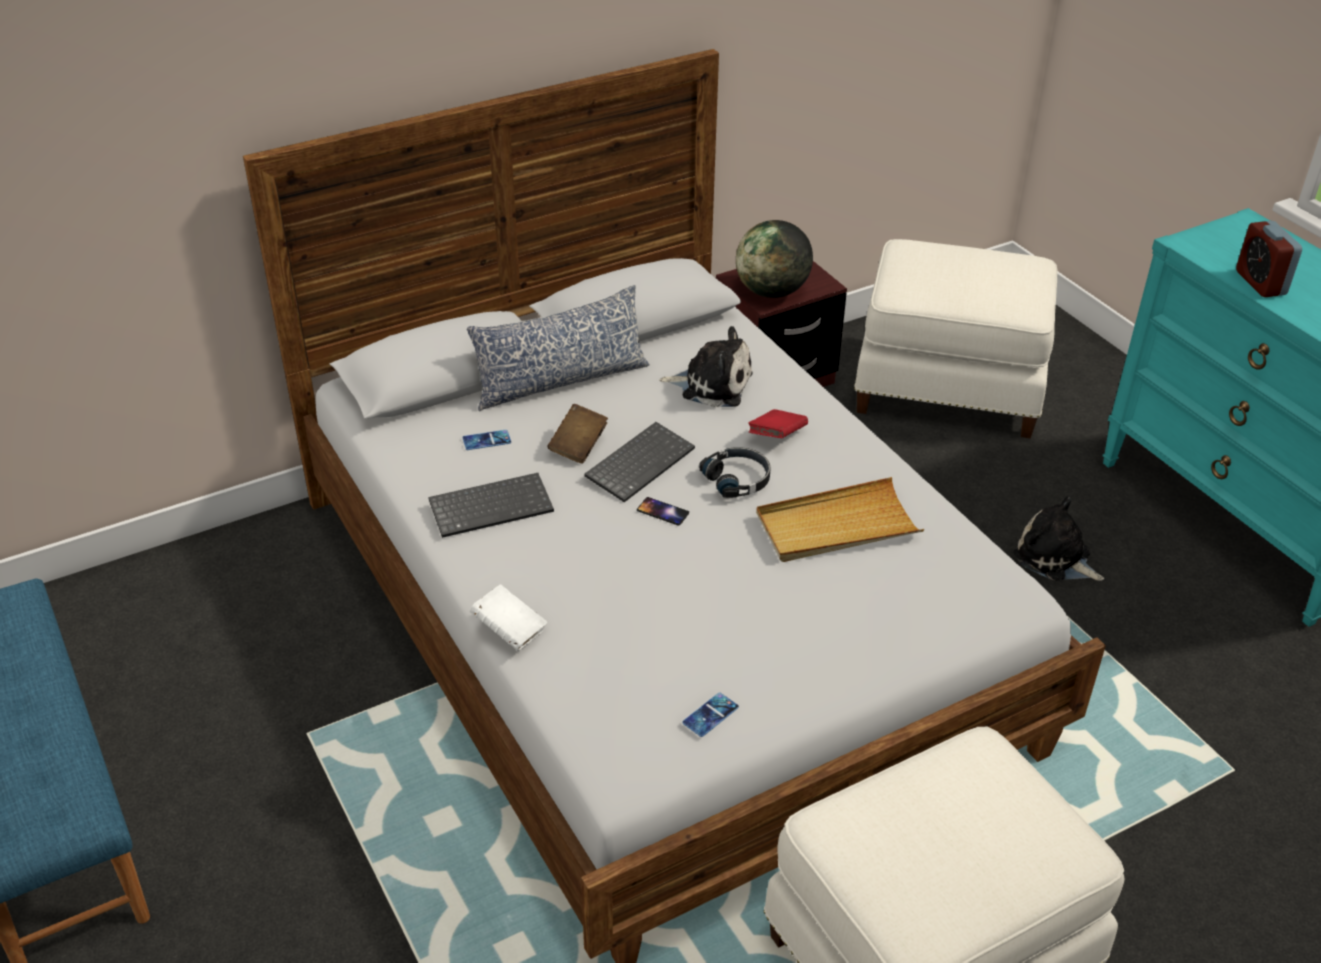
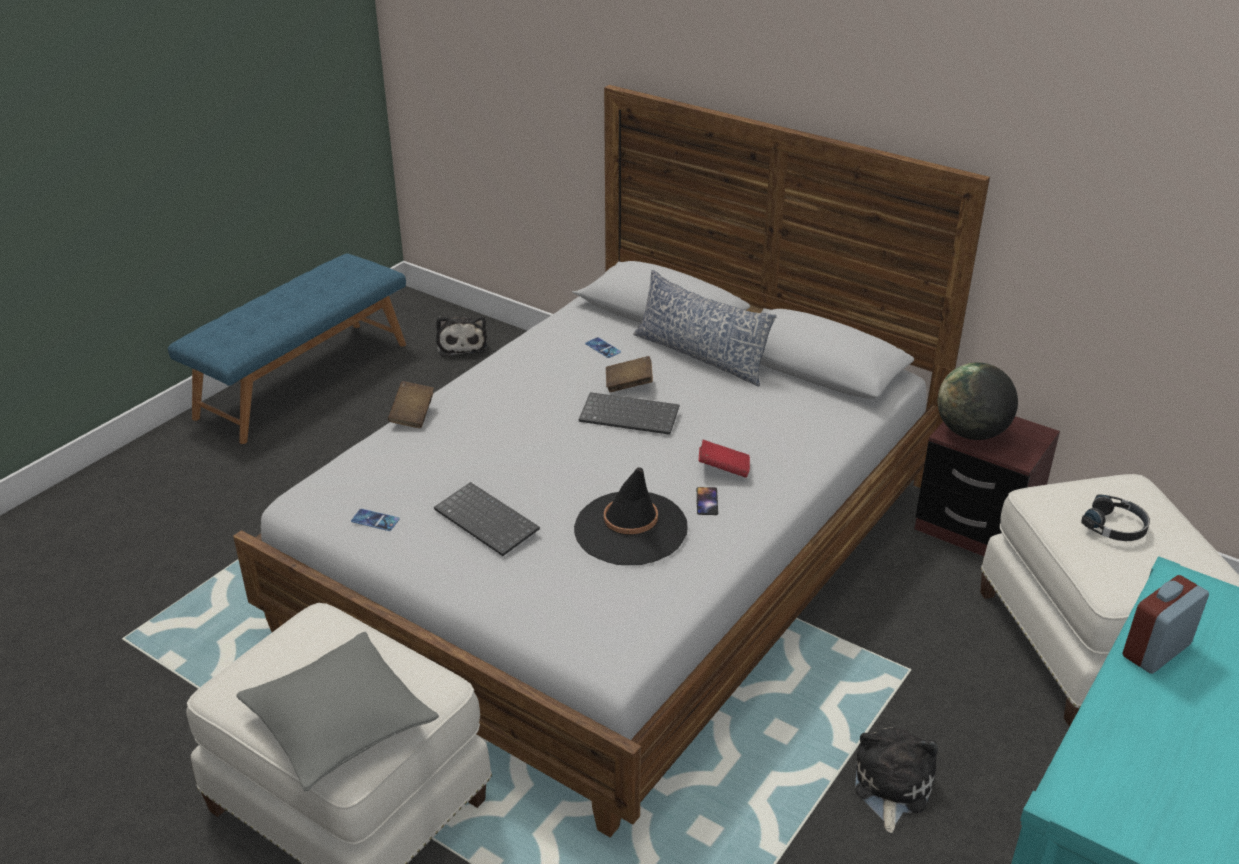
camera: 65 degrees right, 5 degrees down
keyboard [428,473,554,538] -> keyboard moved to [434,482,540,556]
white book [470,584,547,651] -> brown book [388,381,434,428]
phone [637,497,689,526] -> phone moved to [697,487,718,515]
plush toy [659,326,753,407] -> plush toy moved to [436,316,487,357]
black headphones [699,447,771,498] -> black headphones moved to [1081,494,1150,541]
beige tray [756,477,924,562] -> black hat [574,467,688,565]
none -> grey pillow [236,632,439,791]

